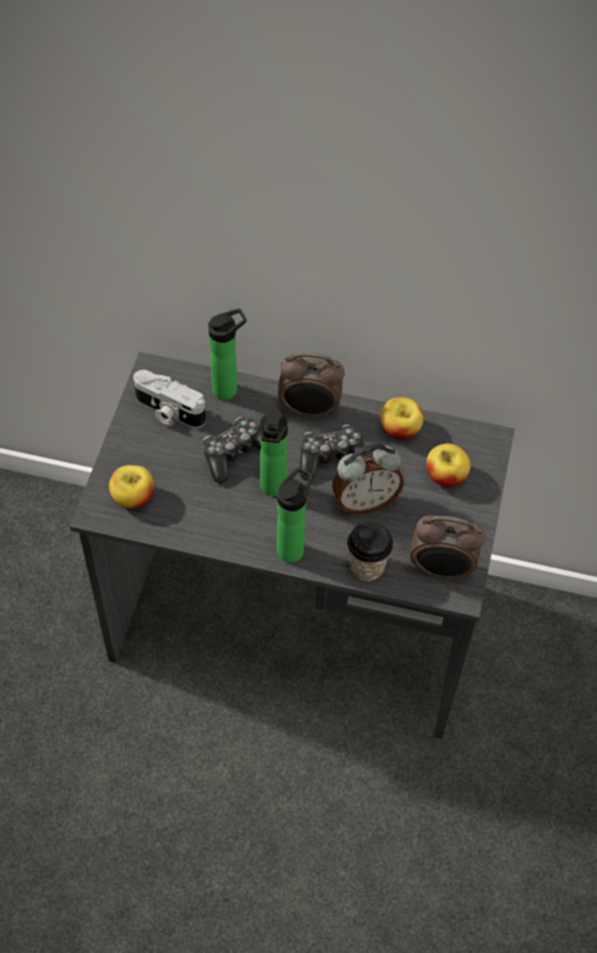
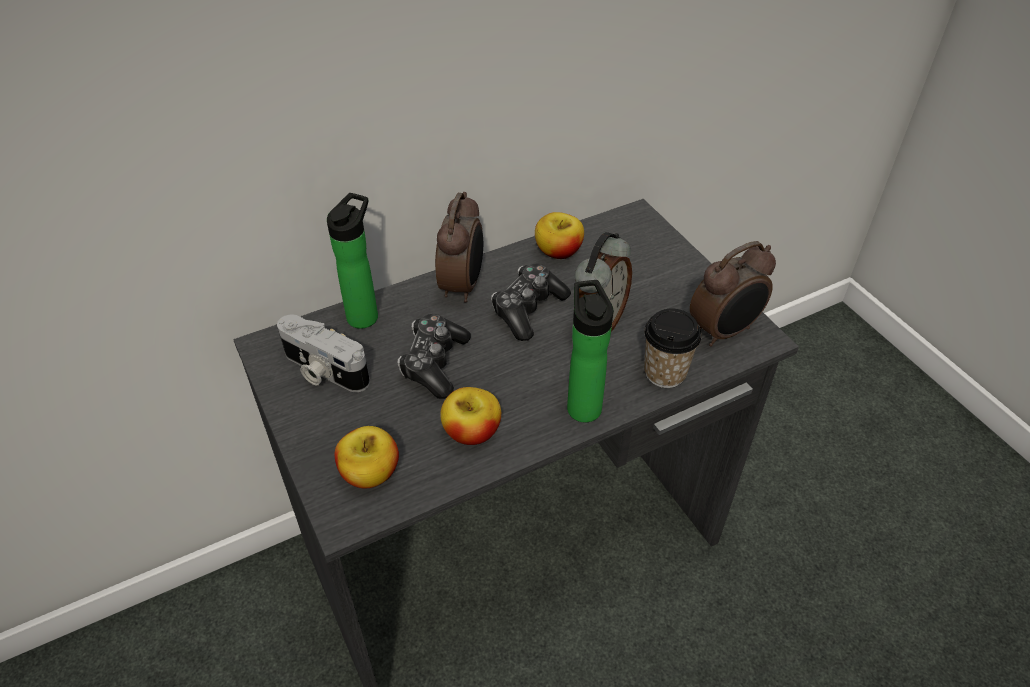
camera: 40 degrees left, 10 degrees down
camera [133,370,206,428] -> camera turned 45 degrees clockwise [277,314,370,392]
bottle [260,407,288,496] -> none
alarm clock [278,352,345,418] -> alarm clock turned 45 degrees counterclockwise [435,192,483,303]
apple [426,443,471,487] -> apple moved to [440,387,501,445]

